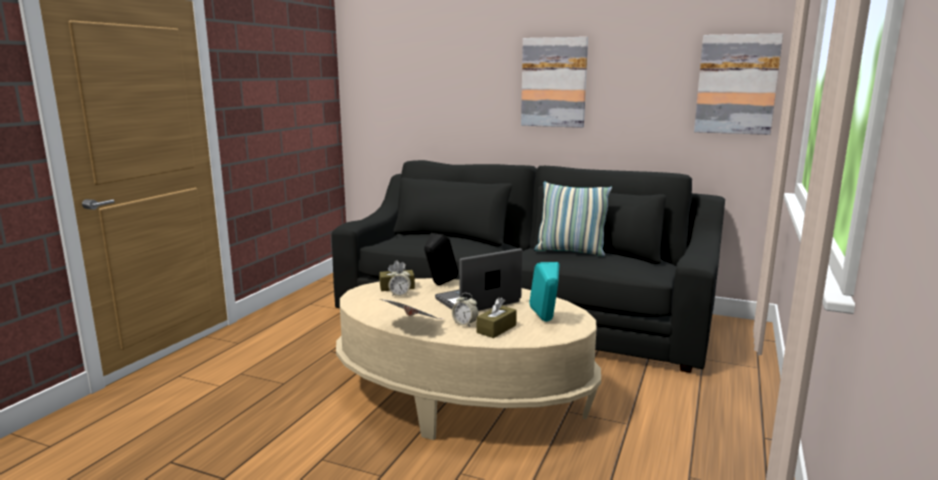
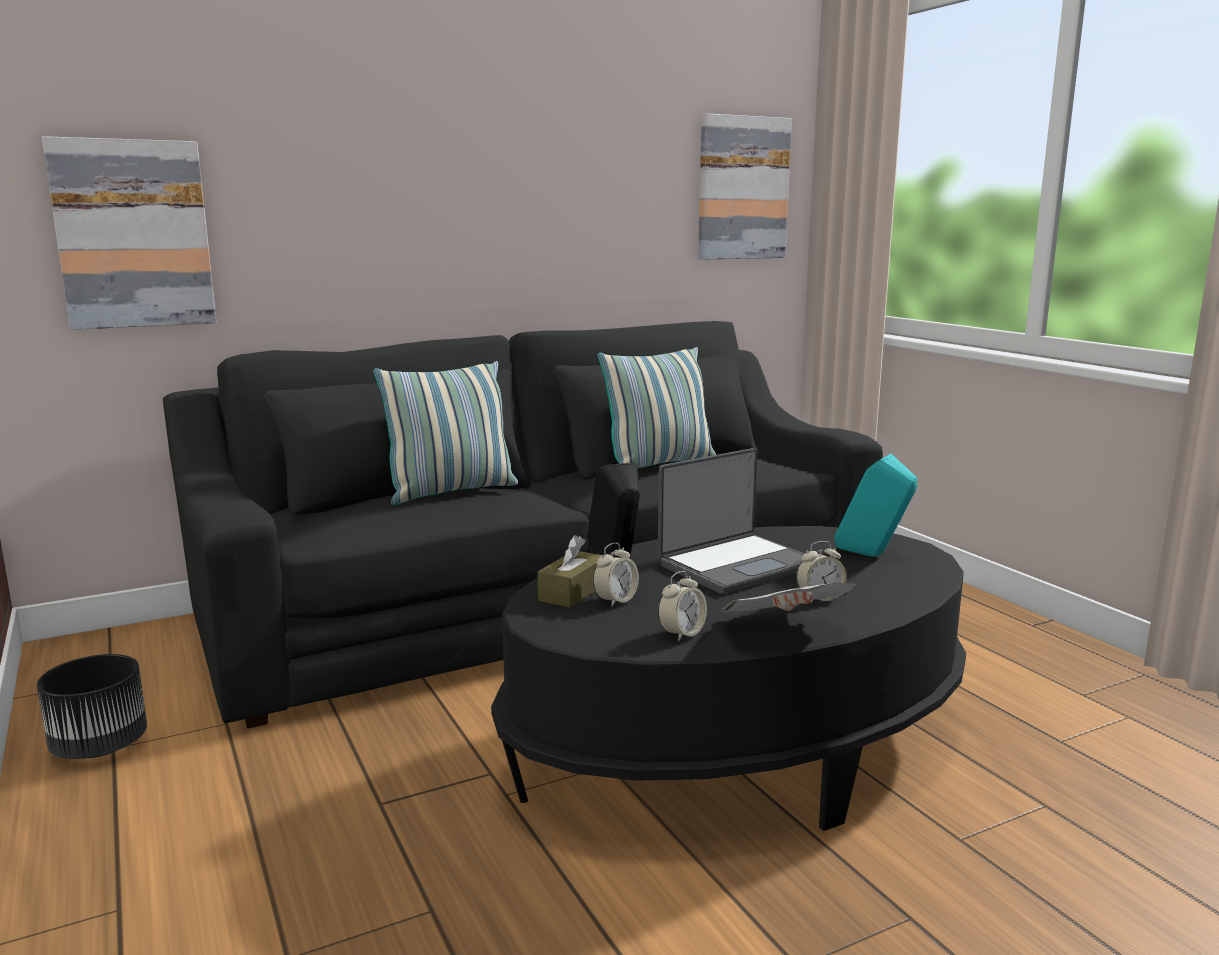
camera: 50 degrees left, 0 degrees up
beige coffee table [336,278,601,440] -> black coffee table [491,526,966,831]
laptop [435,248,522,311] -> laptop turned 135 degrees counterclockwise [658,448,804,594]
brown tissue box [477,297,517,338] -> none
picture [521,37,588,128] -> picture moved to [42,136,217,330]
none -> black planter [37,654,147,759]
none -> pillow [373,361,518,505]
none -> alarm clock [658,571,707,641]

